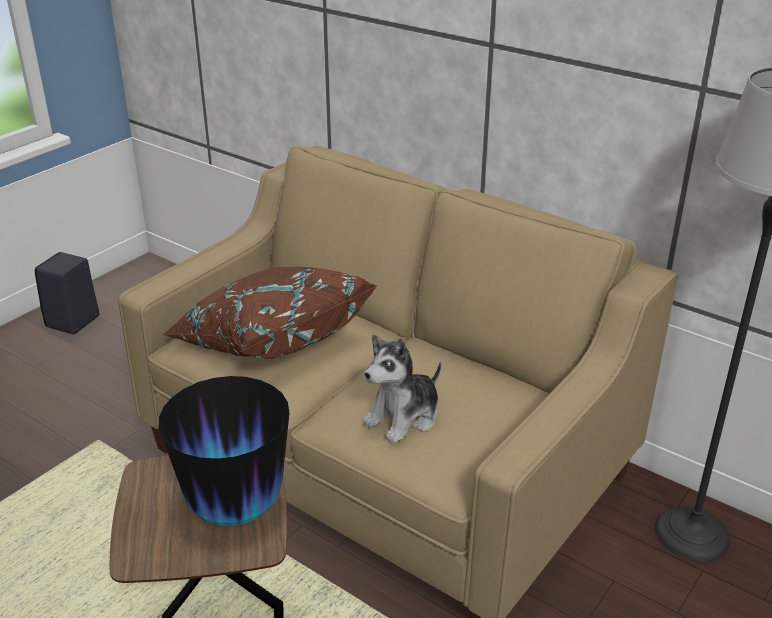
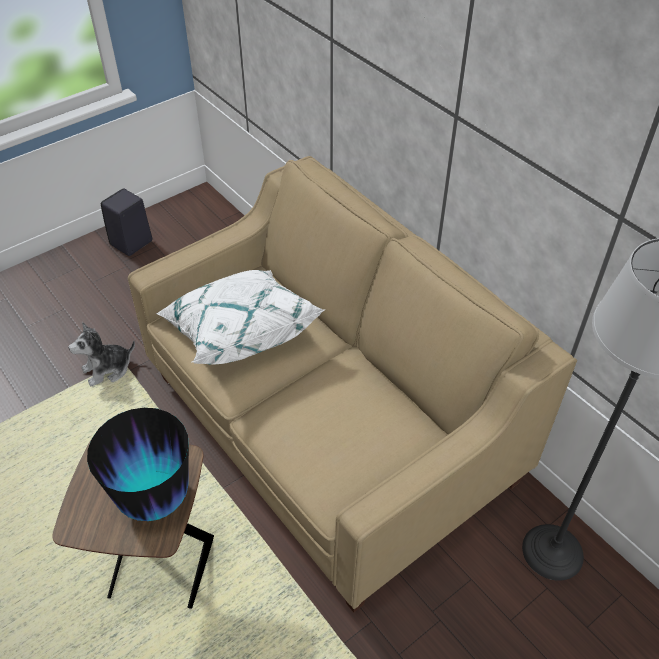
camera: 15 degrees right, 15 degrees up
brown pillow [163,267,378,359] -> white pillow [156,270,325,365]
plush toy [363,335,441,443] -> plush toy moved to [68,322,135,386]

